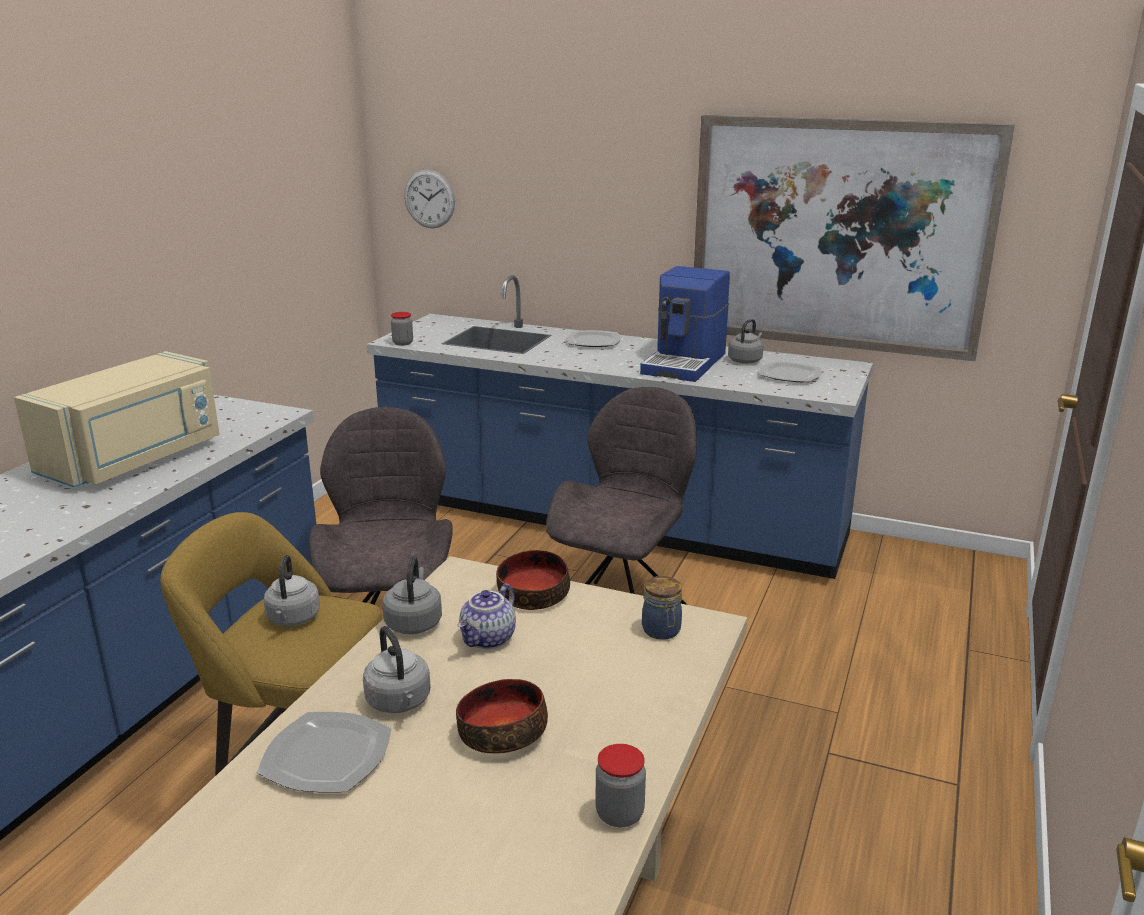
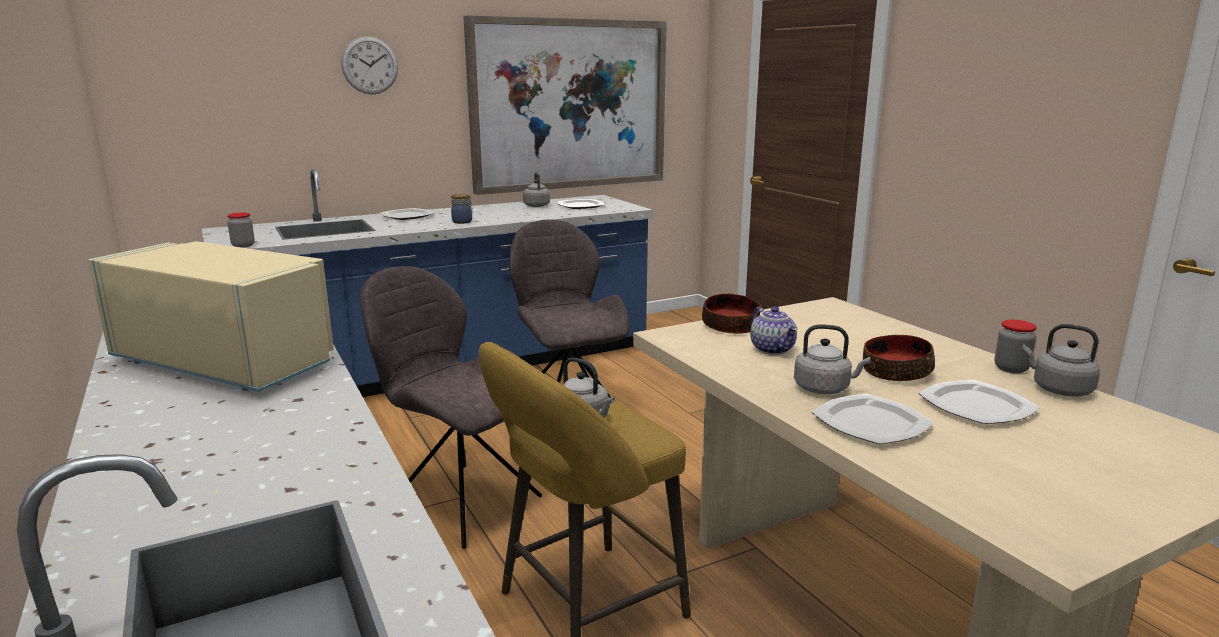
camera: 50 degrees left, 5 degrees down
beige microwave [14,351,220,488] -> beige microwave turned 45 degrees counterclockwise [88,241,334,392]
grey kettle [383,556,442,634] -> grey kettle moved to [1022,324,1100,397]
wall clock [404,170,455,228] -> wall clock moved to [341,36,398,95]
coffee machine [640,266,730,382] -> none
jar [642,576,682,640] -> jar moved to [451,193,473,224]
none -> plate [918,380,1040,424]

